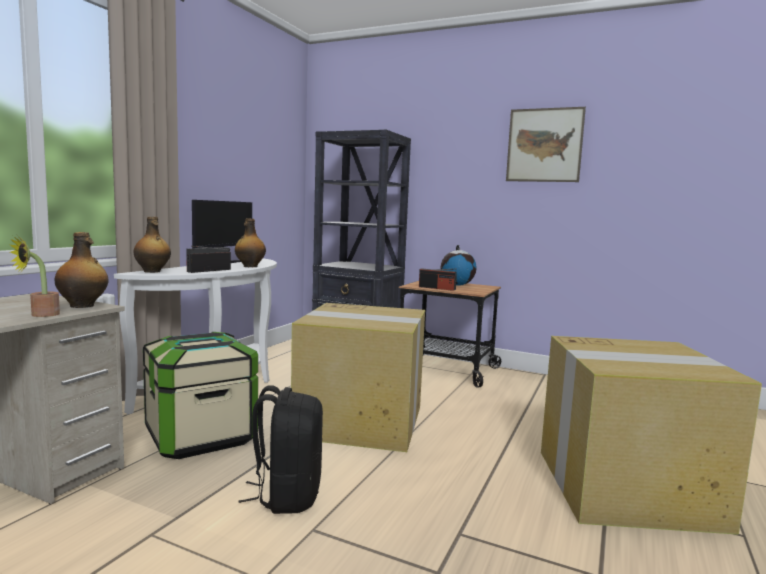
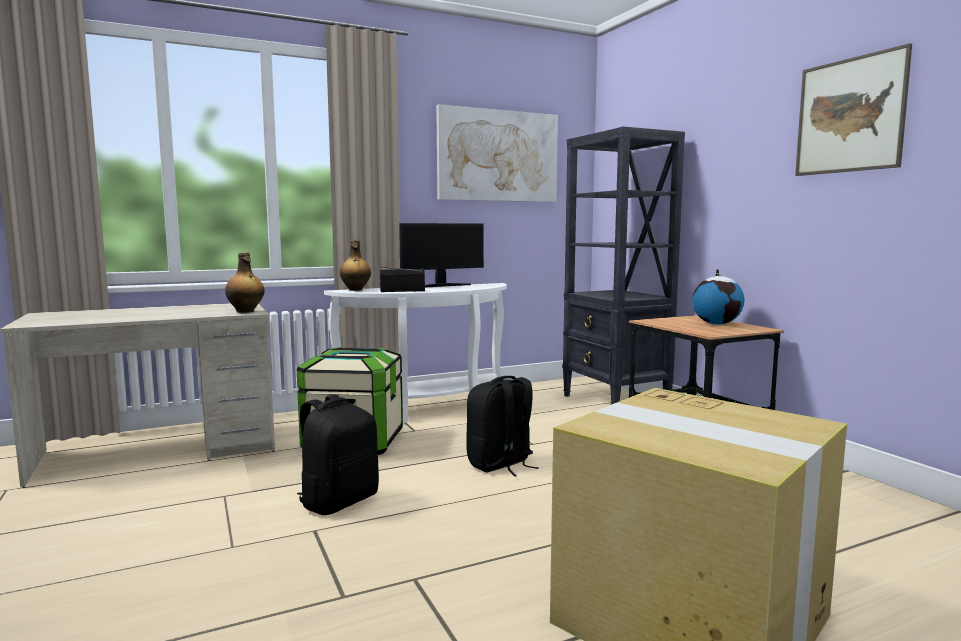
camera: 40 degrees right, 0 degrees up
potted plant [10,236,60,317] -> none
bottle [235,218,266,267] -> none
cardboard box [291,303,425,452] -> black backpack [467,376,538,477]
radio [419,268,457,291] -> none
none -> picture [436,104,558,202]

